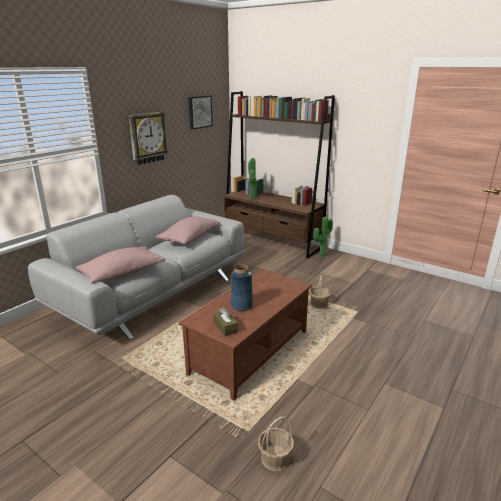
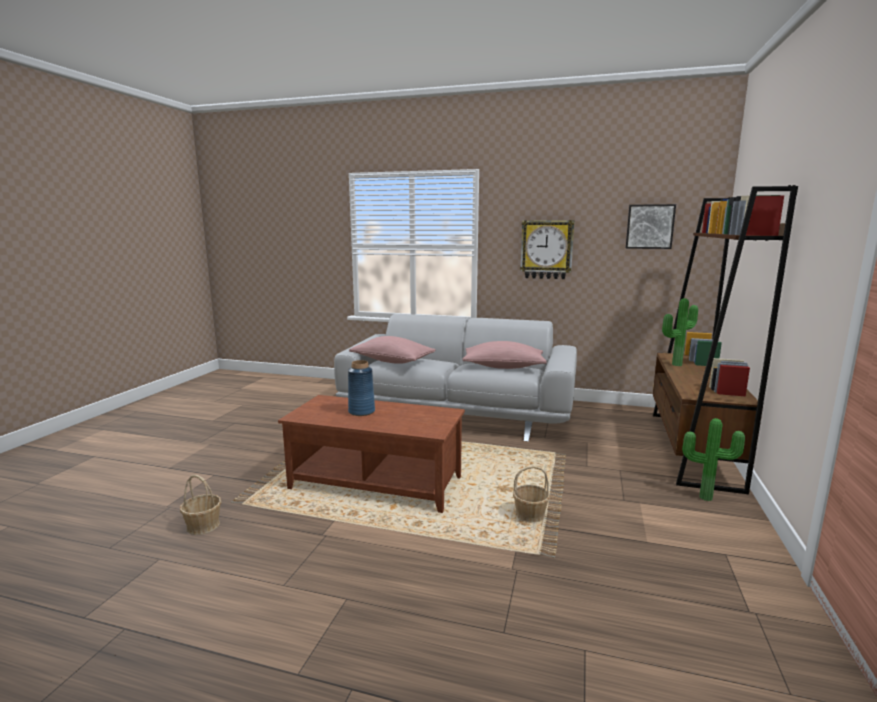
camera: 70 degrees right, 10 degrees down
brown tissue box [214,307,238,336] -> none

